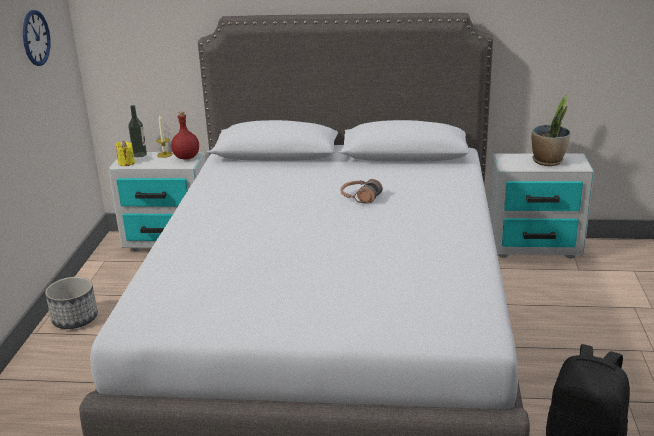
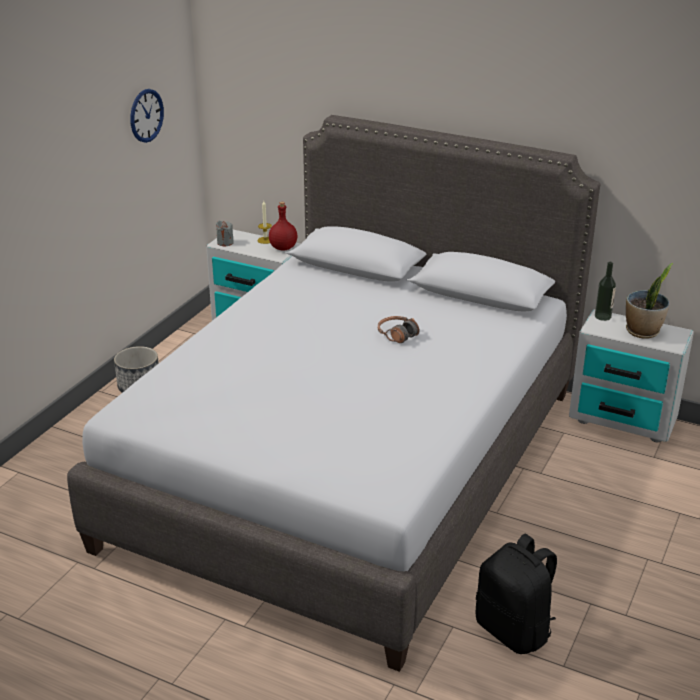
camera: 20 degrees right, 5 degrees up
yellow candle [116,141,135,166] -> grey candle [216,221,234,247]
bottle [128,105,147,157] -> bottle moved to [595,262,616,321]

